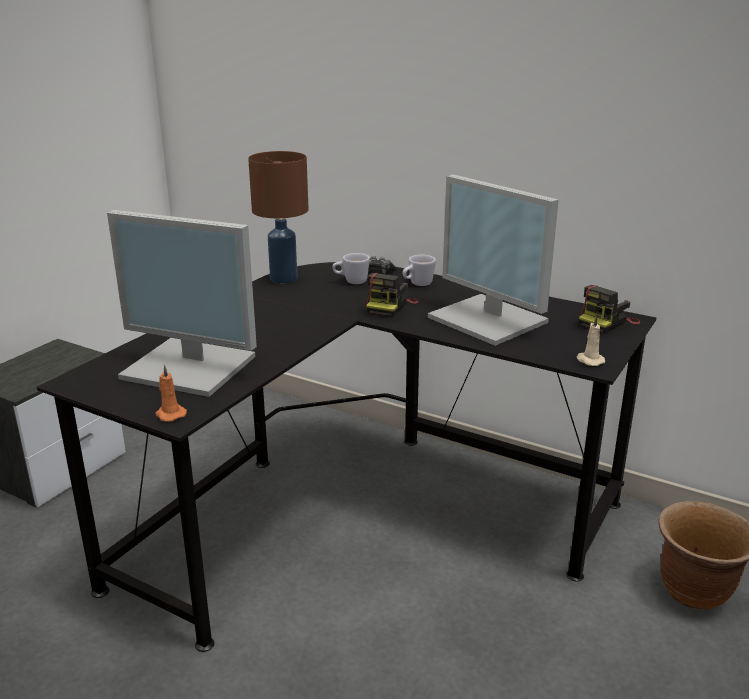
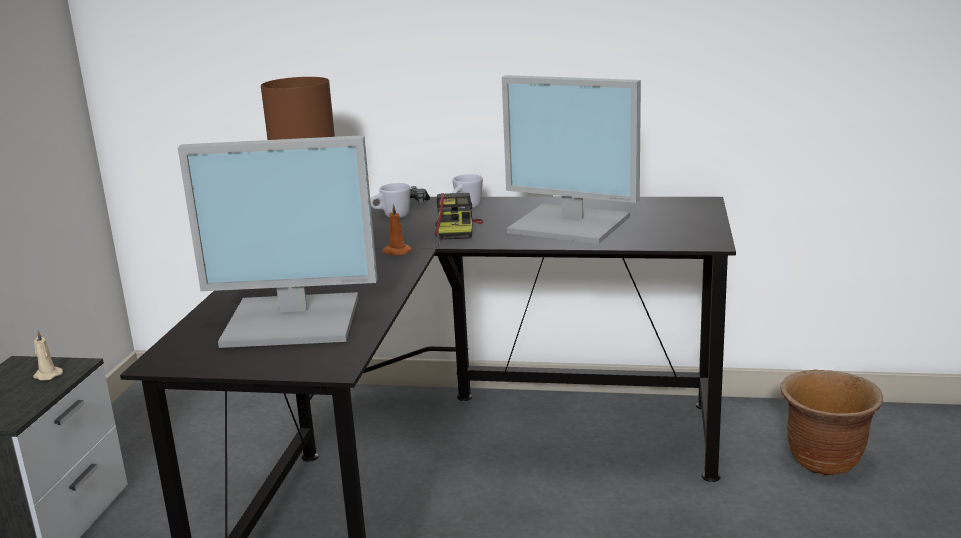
camera: 20 degrees left, 5 degrees down
orange candle [155,364,187,422] -> orange candle moved to [382,204,412,255]
beige candle [577,316,605,366] -> beige candle moved to [33,330,63,381]
camera [579,285,641,333] -> none

